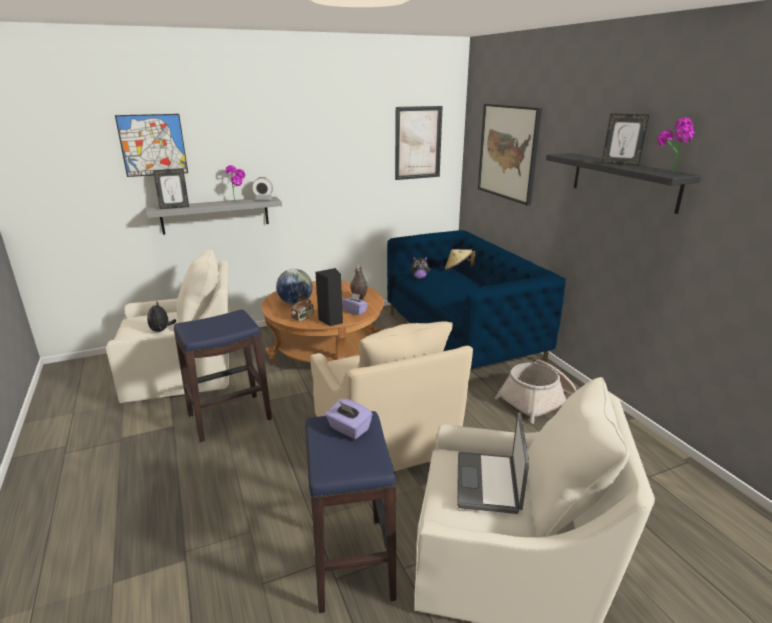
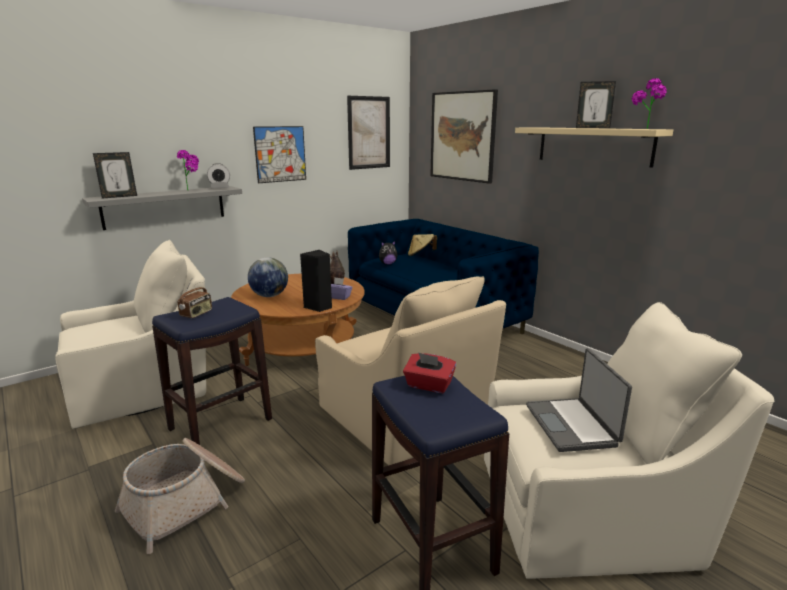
camera: 15 degrees left, 5 degrees down
picture [115,114,188,177] -> picture moved to [253,126,306,183]
plush toy [147,302,176,332] -> none
radio [291,294,314,321] -> radio moved to [178,279,212,318]
purple tissue box [325,398,372,439] -> red tissue box [403,353,456,393]
basket [495,360,577,424] -> basket moved to [115,438,245,554]
black shelf [546,153,701,214] -> beige shelf [515,127,673,168]

